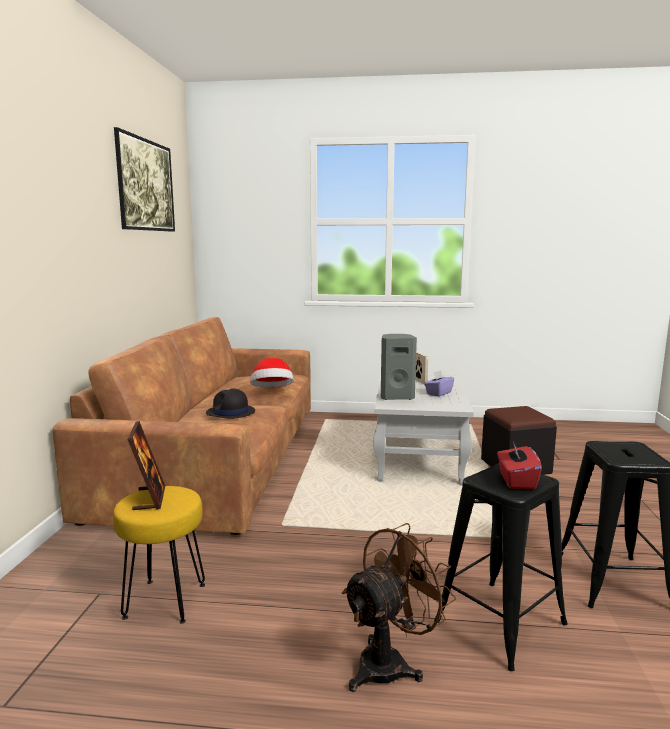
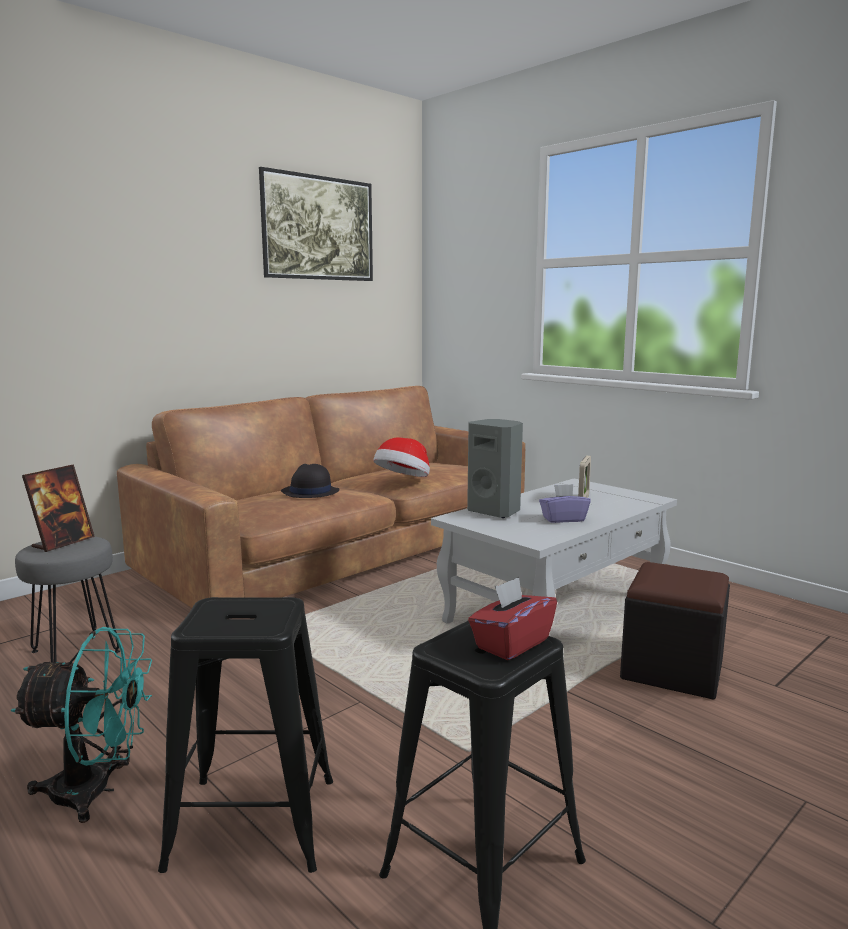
camera: 40 degrees right, 0 degrees up
yellow stool [113,486,205,624] -> grey stool [15,537,120,663]
brown fan [342,523,456,692] -> turquoise fan [11,627,152,823]
red tissue box [497,442,542,489] -> red tissue box moved to [468,577,557,660]

